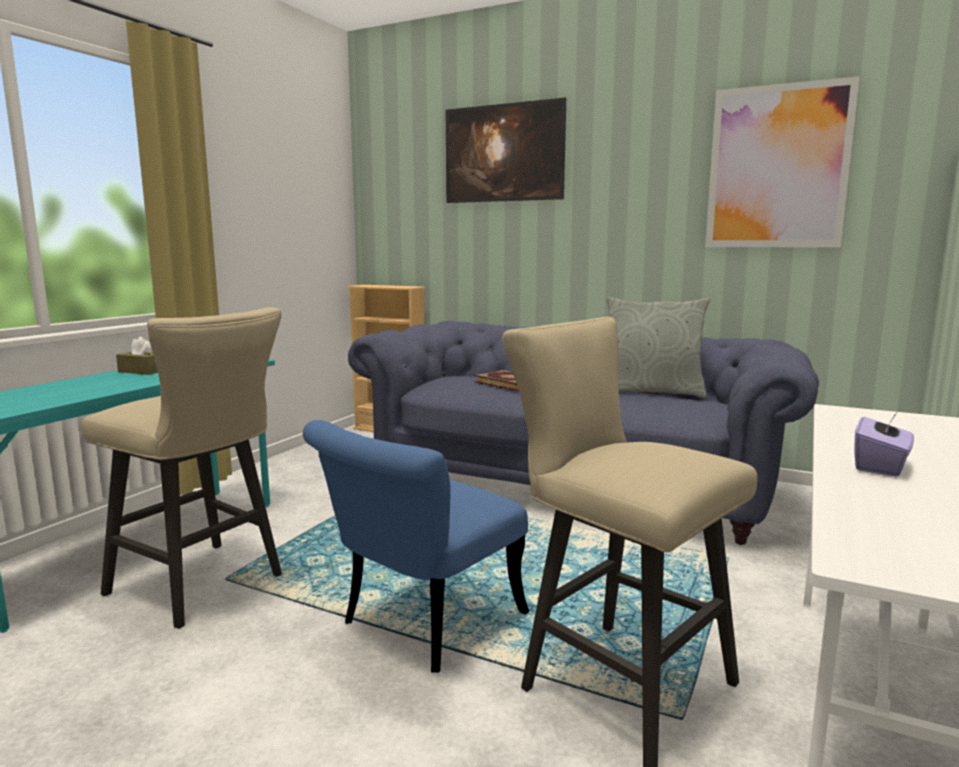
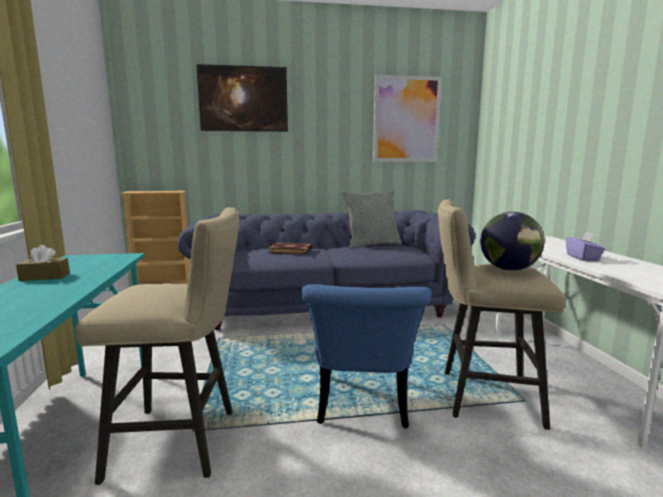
camera: 35 degrees left, 0 degrees up
none -> globe [480,212,544,271]

